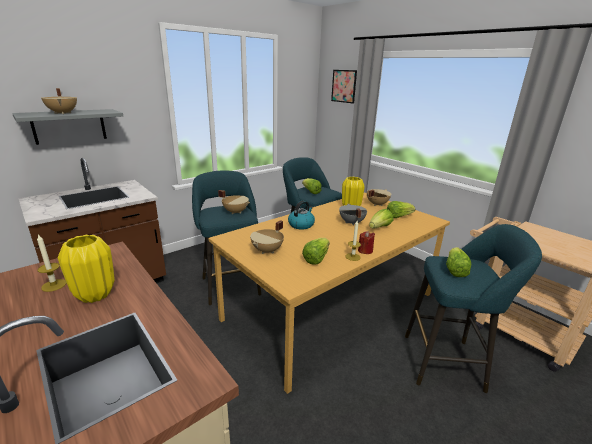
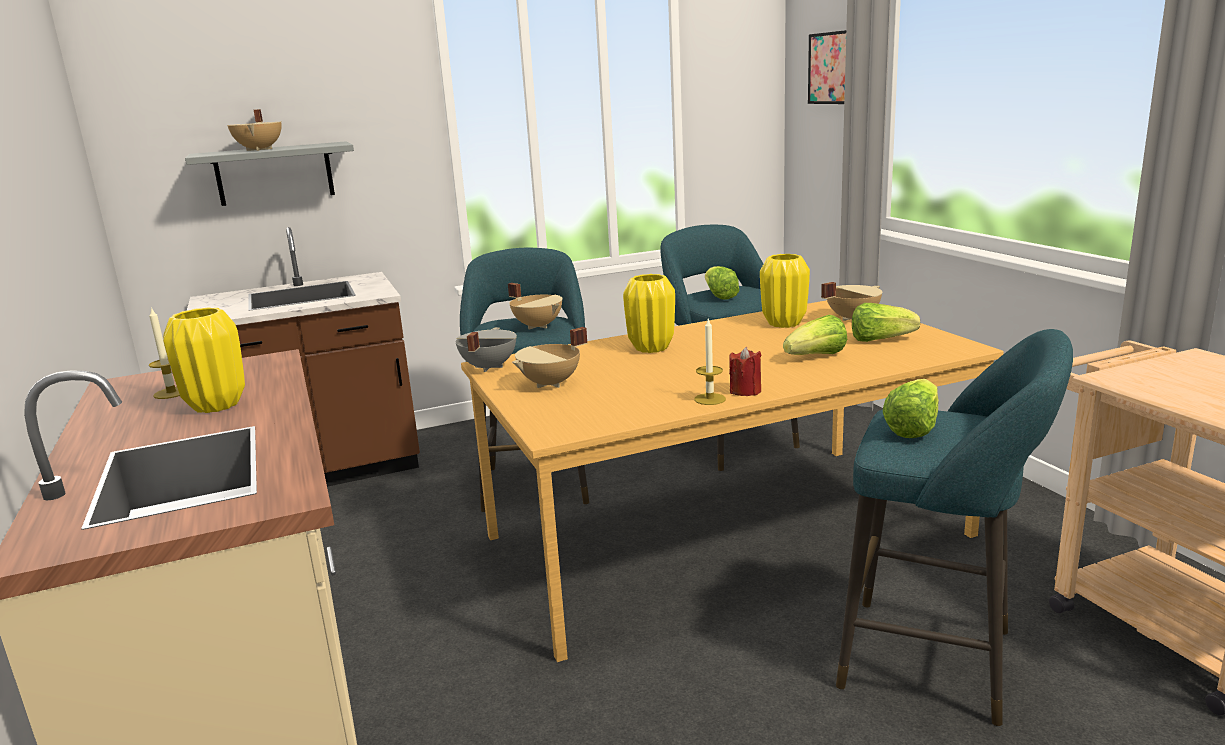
camera: 20 degrees right, 5 degrees down
kettle [288,201,315,230] -> yellow vase [623,274,675,353]
lettuce [302,238,330,264] -> none
grey cooking pot [339,204,367,226] -> grey cooking pot moved to [456,327,517,372]

